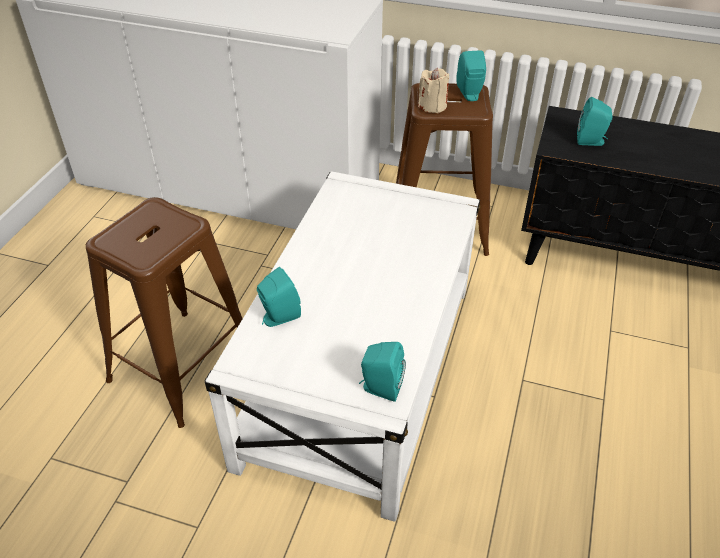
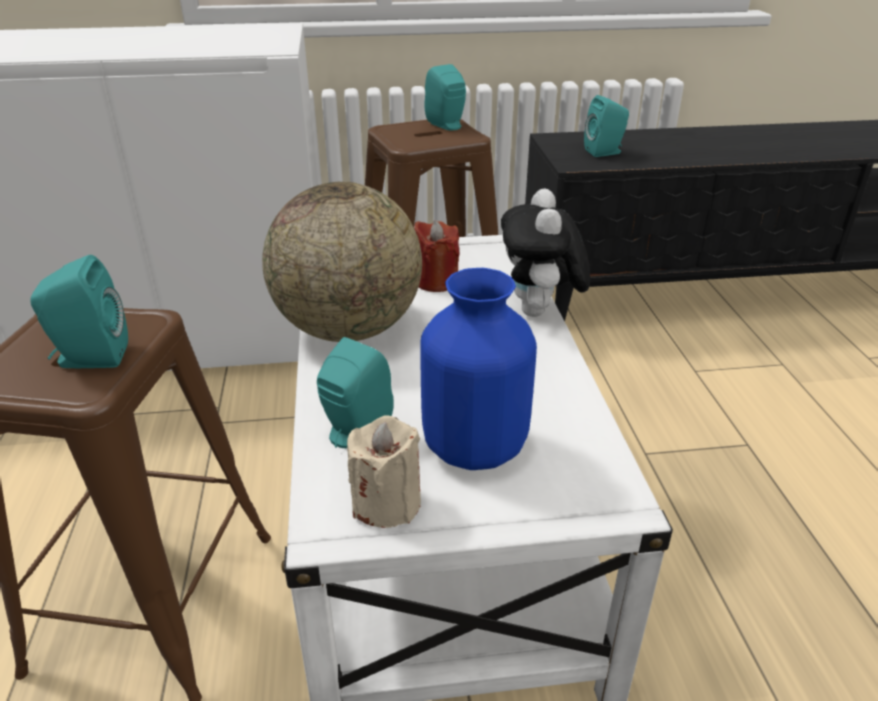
camera: 25 degrees left, 10 degrees down
turquoise speaker [359,342,406,402] -> turquoise speaker moved to [31,255,128,368]
beige candle [418,68,449,113] -> beige candle moved to [347,415,421,528]
none -> globe [262,182,422,342]
none -> red candle [414,220,460,292]
none -> blue vase [420,268,537,470]
none -> plush toy [501,188,590,317]

